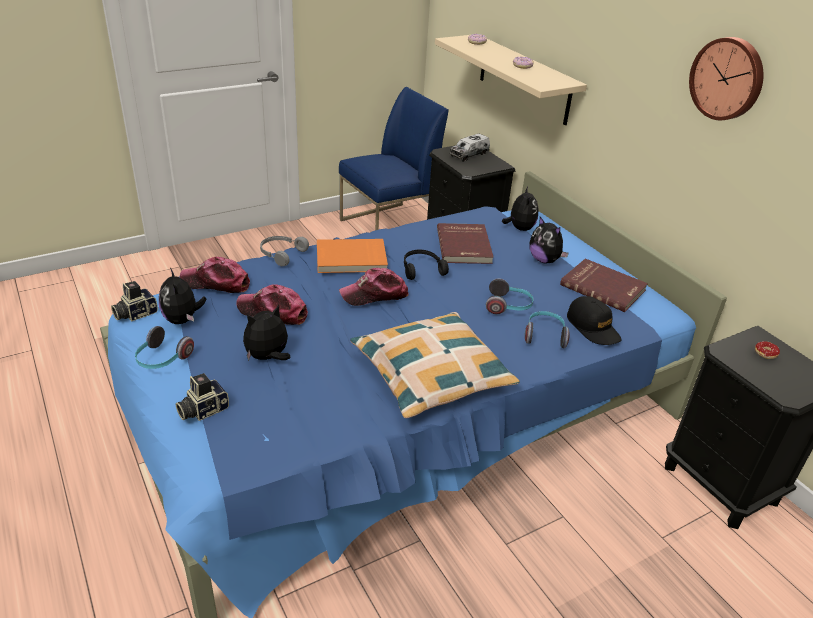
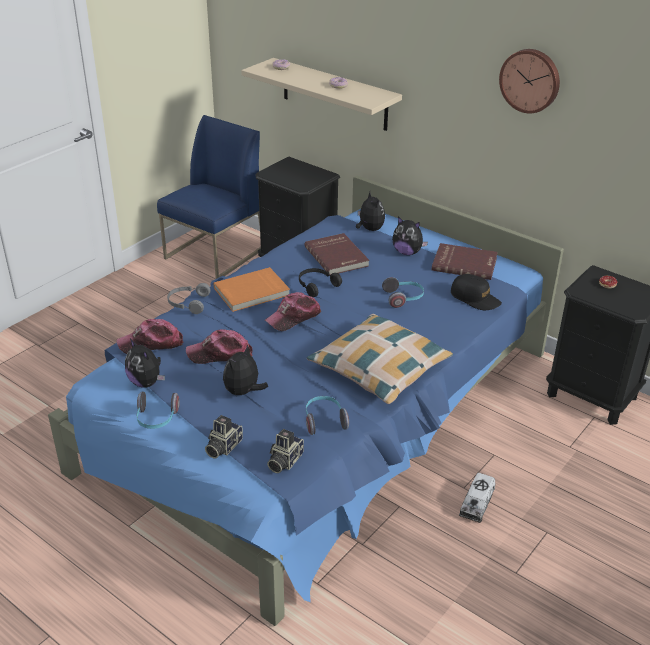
camera: 20 degrees left, 0 degrees up
camera [111,281,158,322] -> camera moved to [267,429,304,473]
toy truck [450,134,490,162] -> toy truck moved to [459,472,495,523]
headphones [525,311,570,348] -> headphones moved to [306,396,349,435]

